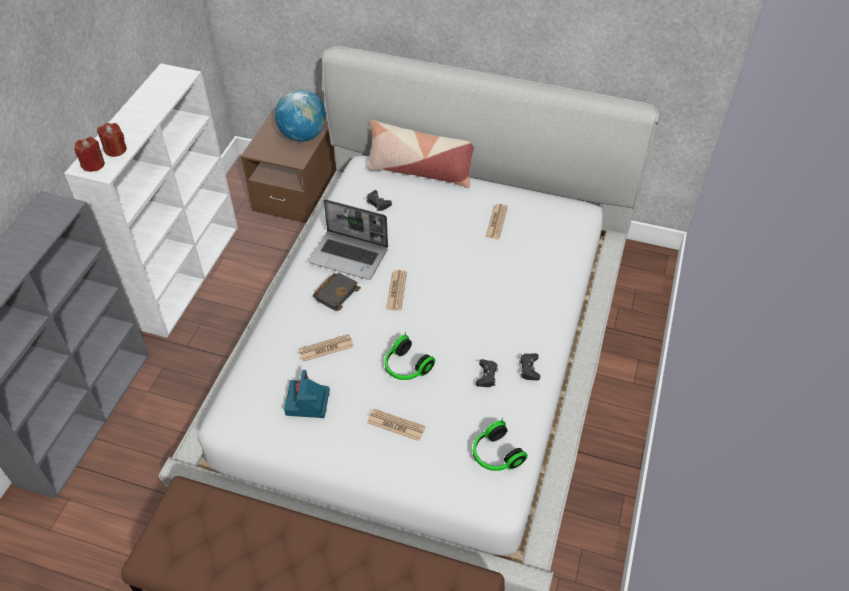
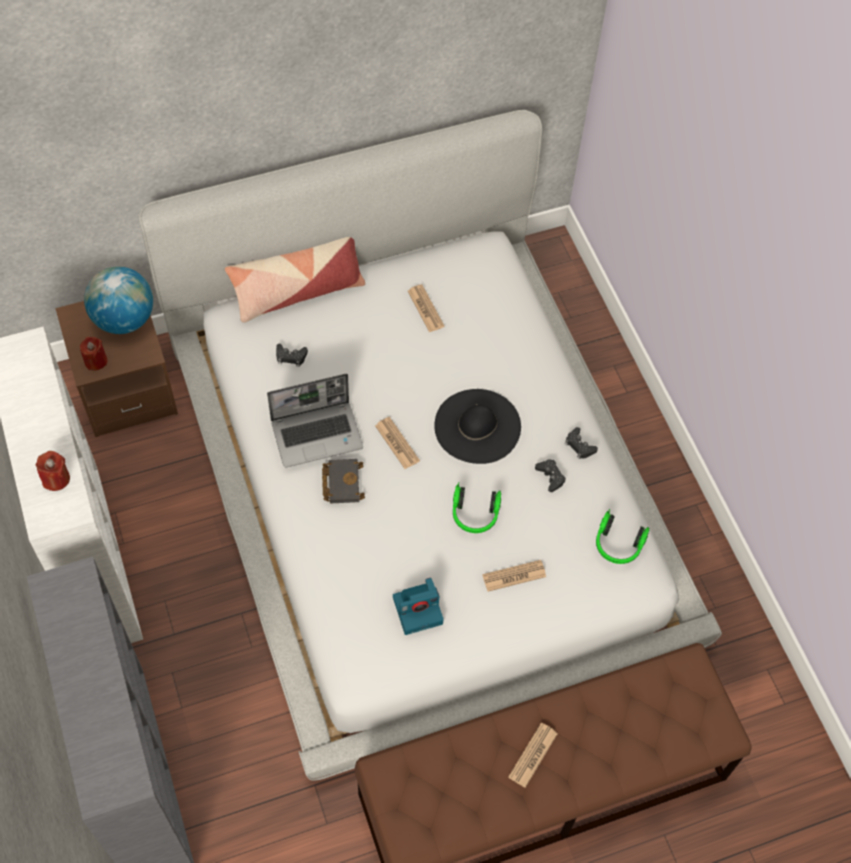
camera: 40 degrees left, 10 degrees up
red candle [74,137,105,172] -> red candle moved to [80,337,107,370]
camera [284,370,330,418] -> camera turned 75 degrees counterclockwise [393,578,444,635]
newspaper [298,334,354,362] -> newspaper moved to [508,722,558,788]
none -> black hat [434,389,521,464]

